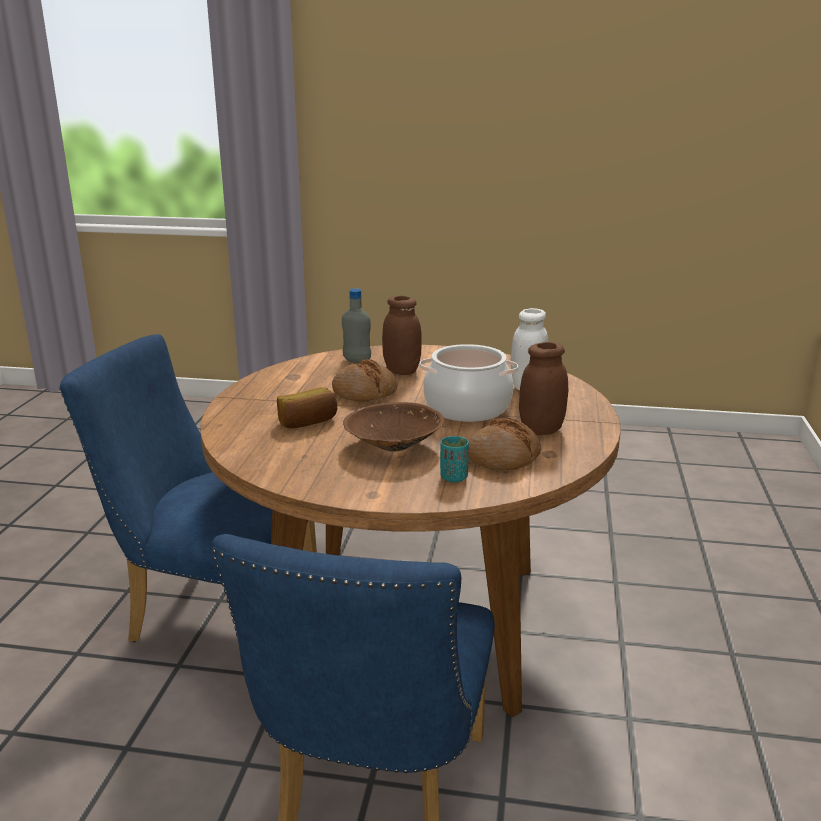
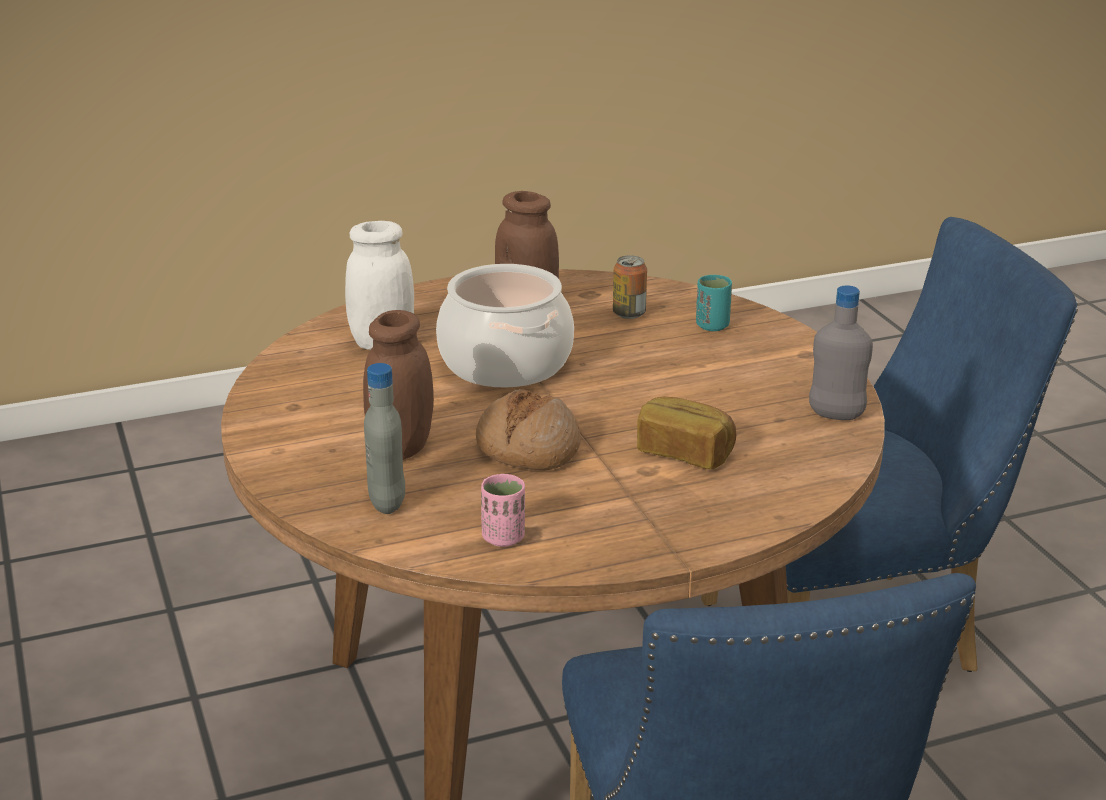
camera: 120 degrees left, 5 degrees up
brown bowl [343,402,444,452] -> none
bread [468,418,541,470] -> can [613,255,647,319]
none -> pink cup [481,474,525,547]
none -> grey bottle [809,285,873,420]

